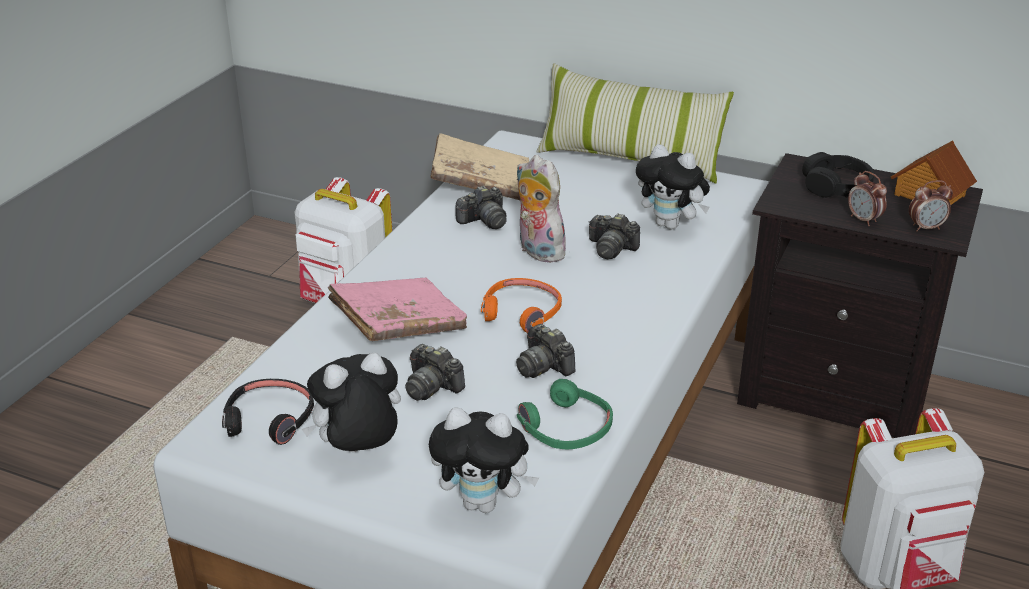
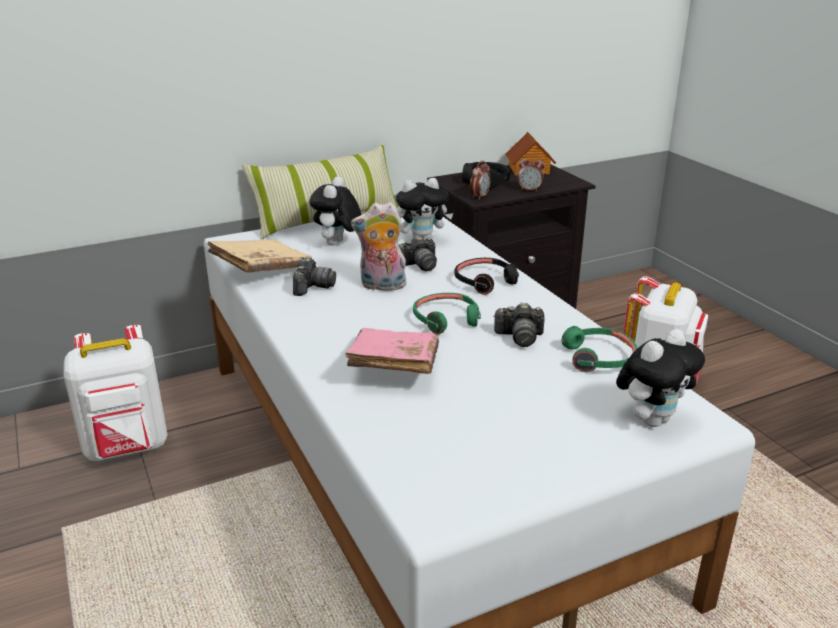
camera: 50 degrees left, 5 degrees down
black headphones [222,379,314,445] -> black headphones moved to [455,258,519,295]
plush toy [302,353,401,452] -> plush toy moved to [310,176,362,246]
camera [405,344,465,401] -> none
orange headphones [481,278,562,333] -> green headphones [413,293,481,335]
alarm clock [909,180,953,231] -> alarm clock moved to [470,161,491,200]

